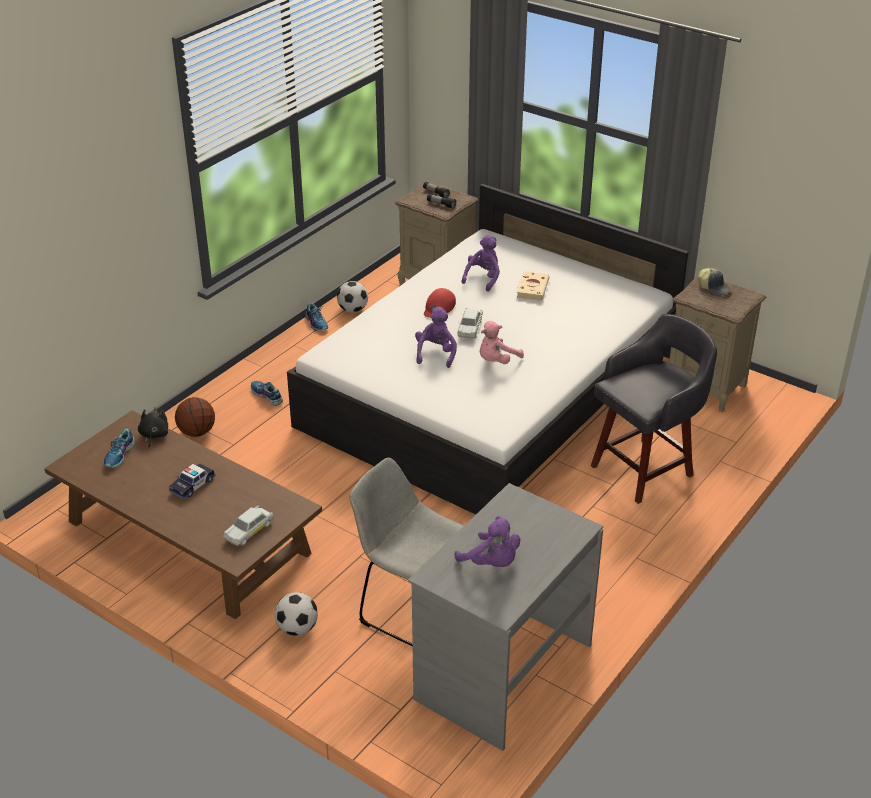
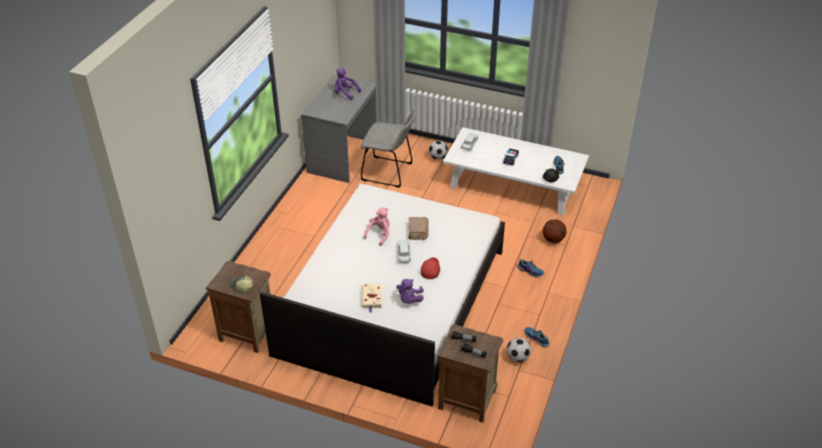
camera: 165 degrees right, 5 degrees up
brown coffee table [44,410,322,619] -> white coffee table [443,127,589,215]
purple plush toy [415,307,457,368] -> brown book [409,217,429,240]
grey stool [591,314,717,504] -> none

